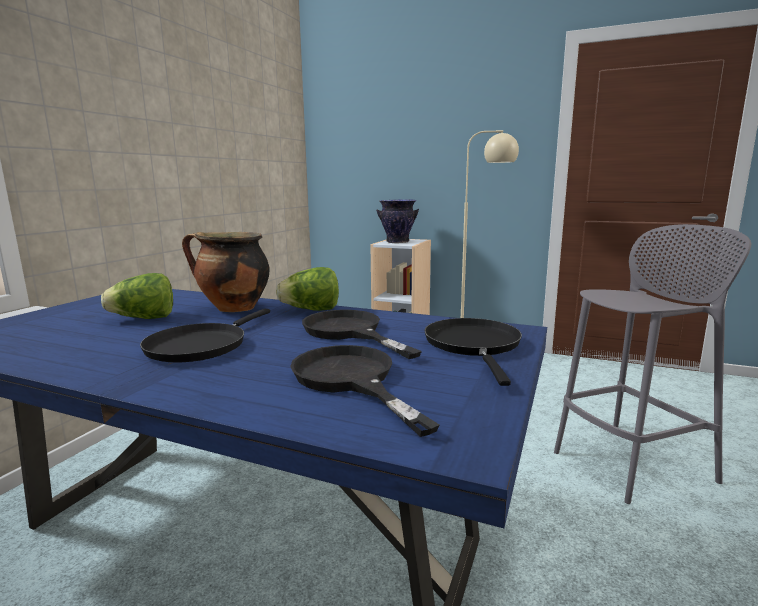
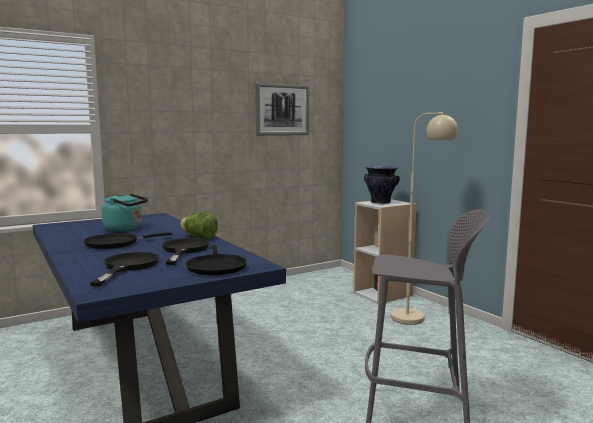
camera: 35 degrees right, 5 degrees down
lettuce [101,273,173,319] -> turquoise kettle [102,193,148,231]
cooking pot [182,232,269,312] -> none
black frying pan [425,318,522,386] -> black frying pan turned 135 degrees clockwise [186,245,247,275]
none -> picture [255,83,309,136]

